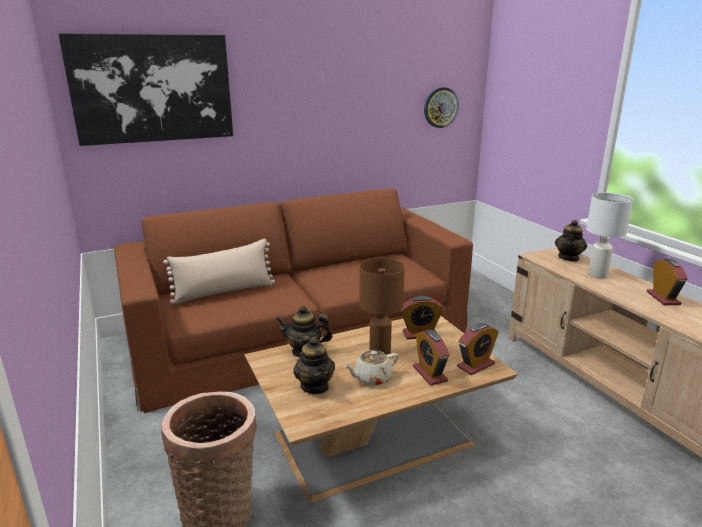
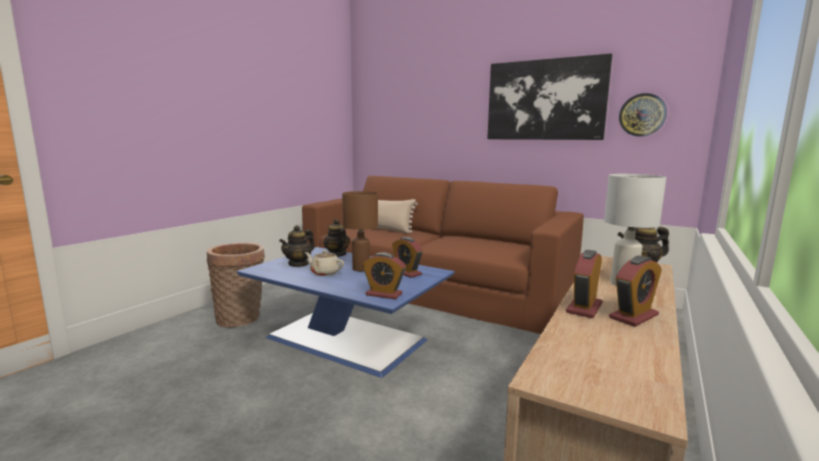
camera: 55 degrees right, 10 degrees down
picture [59,33,233,146] -> picture moved to [487,53,613,140]
brown coffee table [244,316,518,503] -> blue coffee table [236,247,455,378]
alarm clock [413,329,450,386] -> alarm clock moved to [566,250,602,318]

